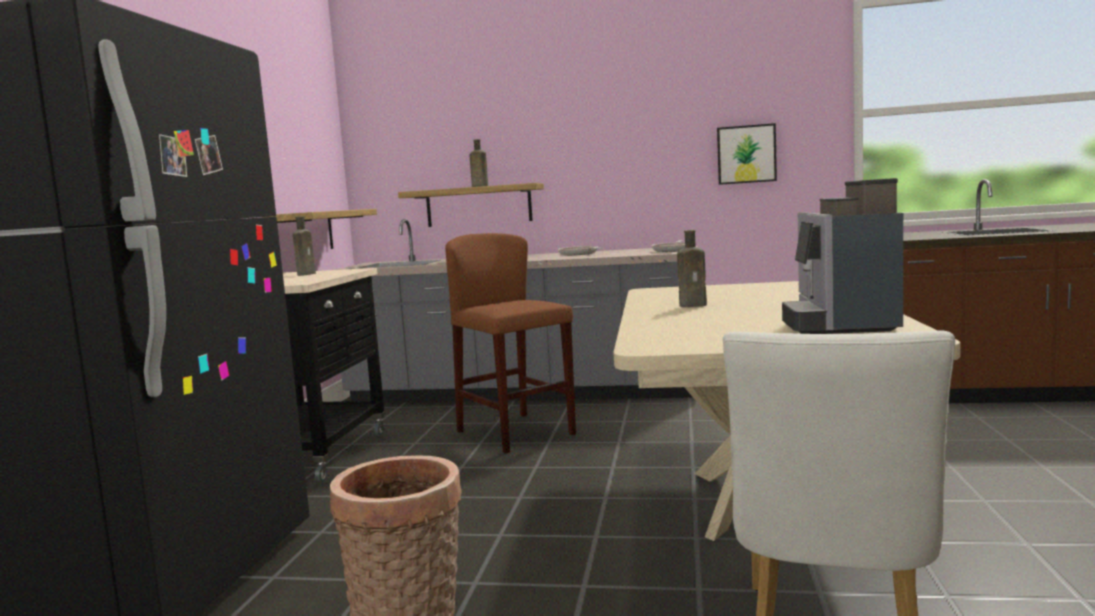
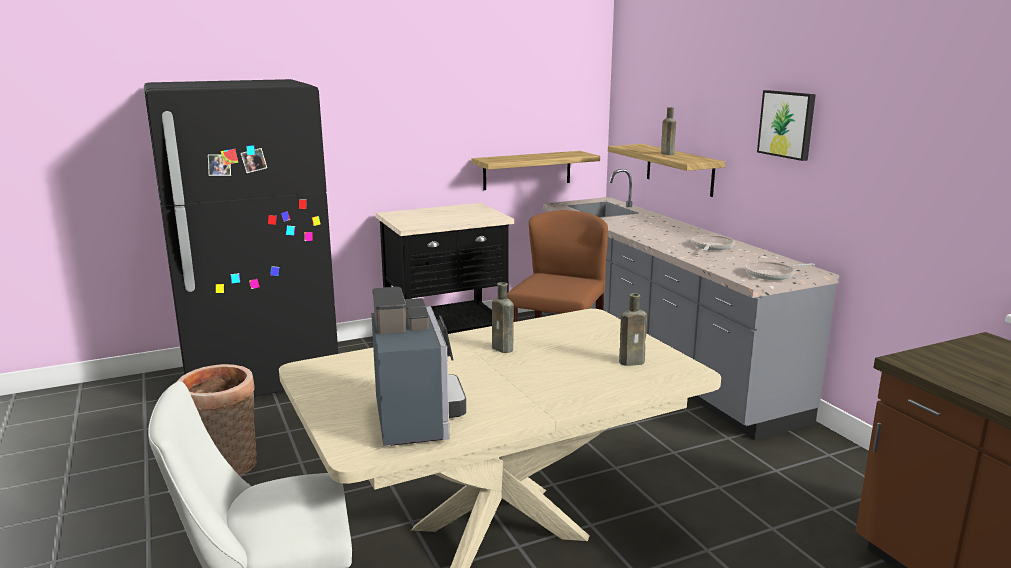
camera: 55 degrees right, 10 degrees up
brown bottle [293,216,316,276] -> brown bottle moved to [619,293,647,366]
picture [717,123,777,185] -> picture moved to [757,90,816,161]
coffee machine [782,178,903,334] -> coffee machine turned 105 degrees clockwise [371,287,466,446]

